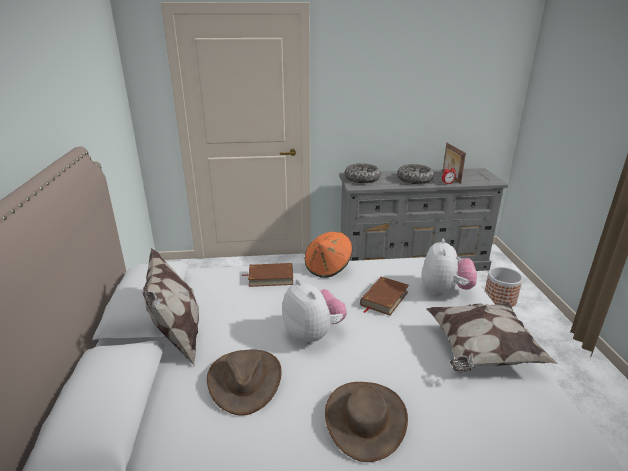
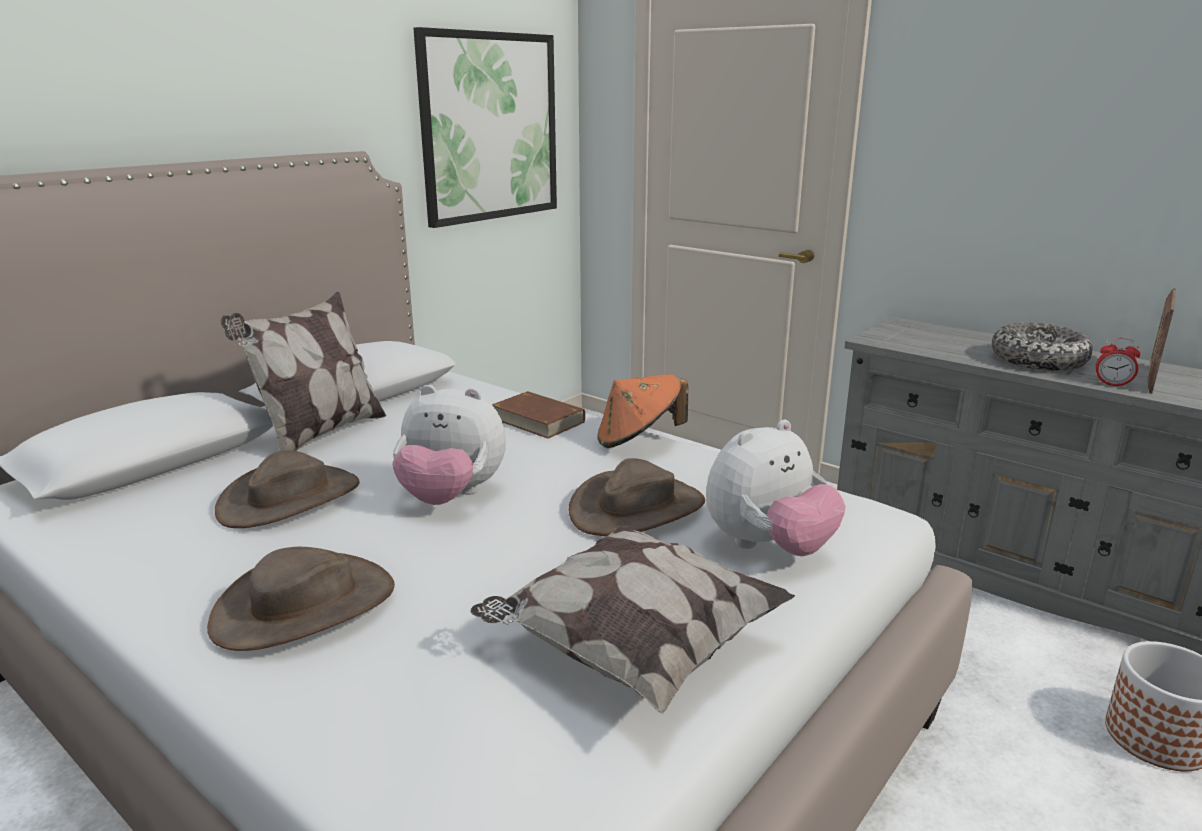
camera: 45 degrees right, 5 degrees down
plush toy [282,279,347,344] -> plush toy turned 90 degrees clockwise [392,384,506,505]
bowl [345,163,381,183] -> none
brown book [360,277,409,316] -> brown hat [569,458,705,536]
none -> picture [413,27,557,228]

